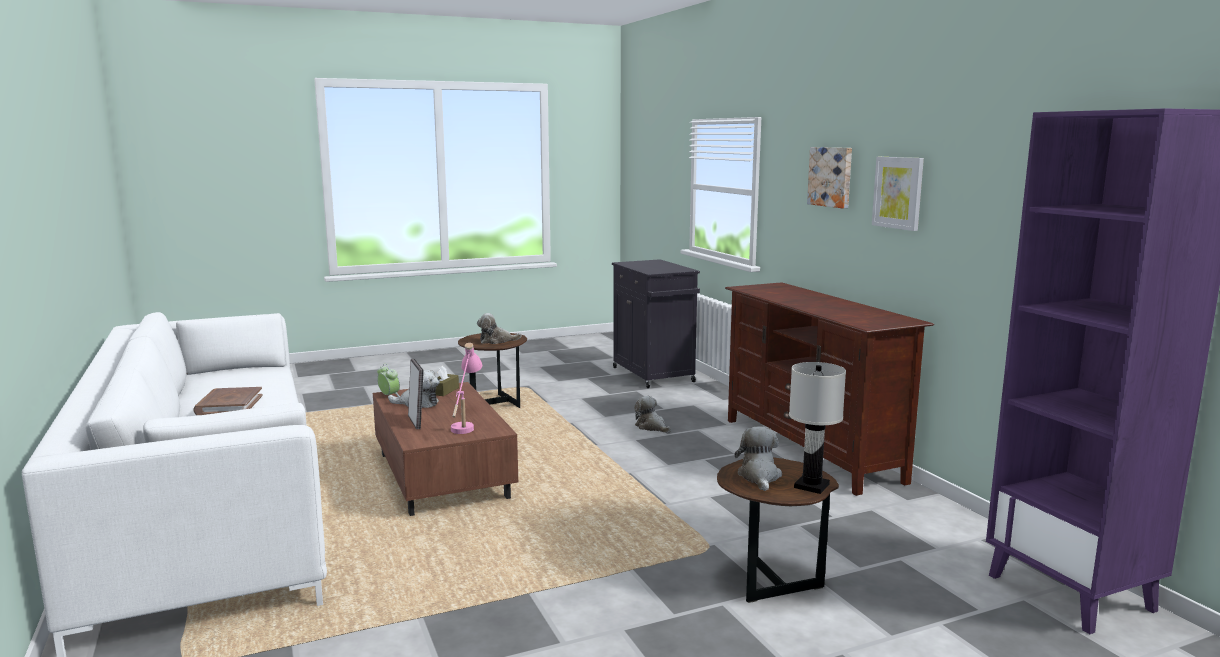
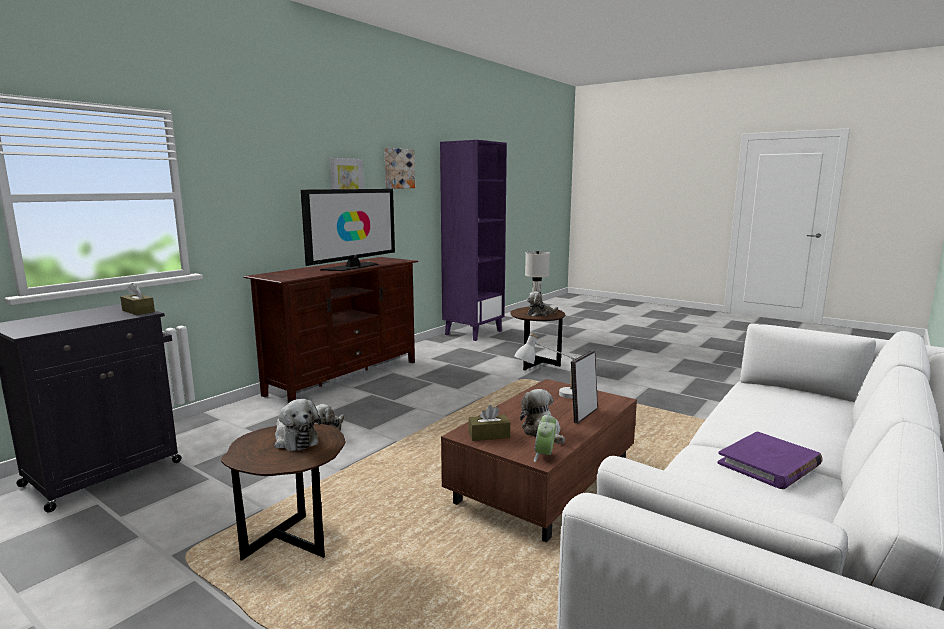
camera: 120 degrees left, 0 degrees up
brown book [193,387,263,415] -> purple book [717,431,823,489]
pink table lamp [451,343,482,434] -> white table lamp [514,333,597,399]
picture [807,147,852,208] -> picture moved to [384,148,415,189]
none -> brown tissue box [120,283,155,315]
none -> television [301,189,395,271]

